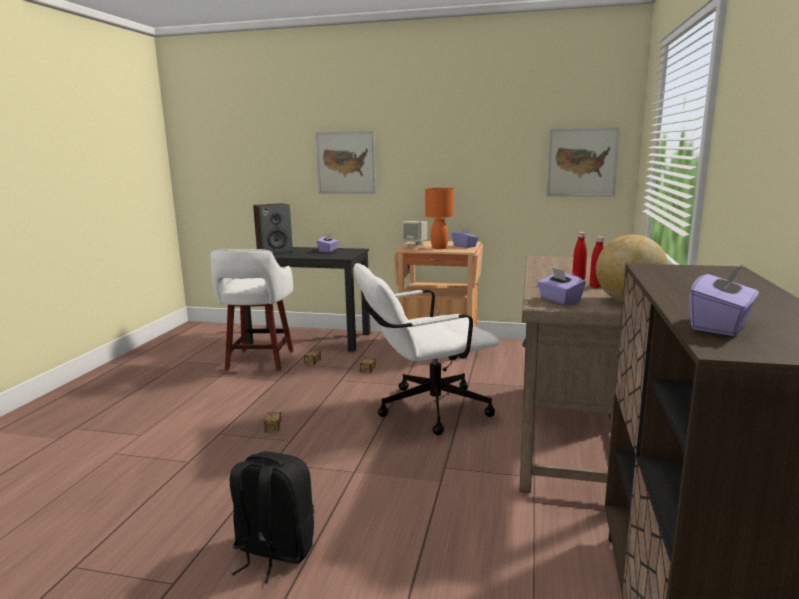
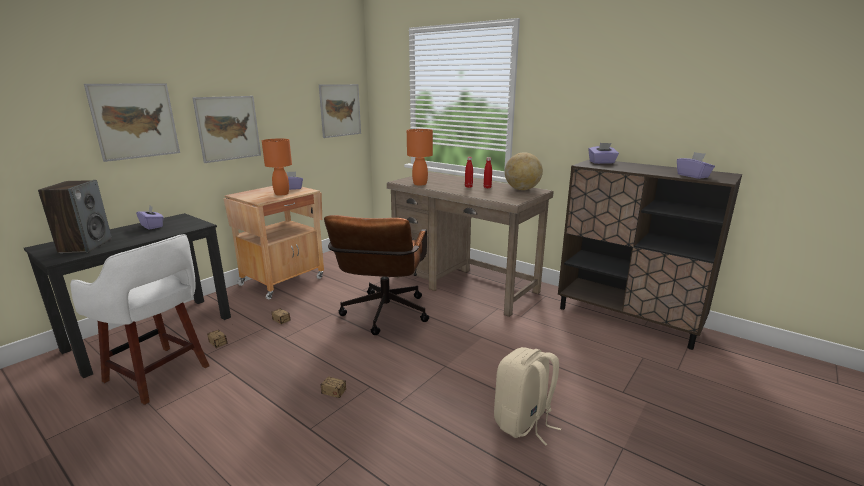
camera: 65 degrees left, 5 degrees up
black backpack [230,451,314,584] -> beige backpack [494,347,561,446]
white office chair [354,263,499,435] -> brown office chair [324,215,429,335]
beige speaker [402,221,428,247] -> none
purple tissue box [537,267,586,305] -> purple tissue box moved to [588,143,619,164]
none -> picture [192,96,261,163]
none -> orange table lamp [407,129,433,186]

